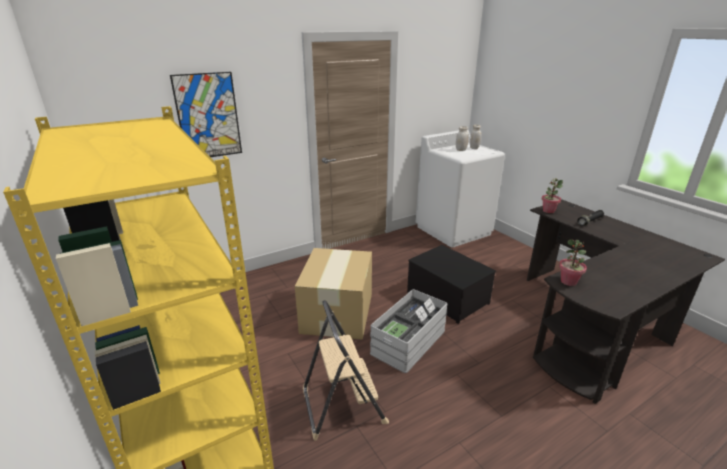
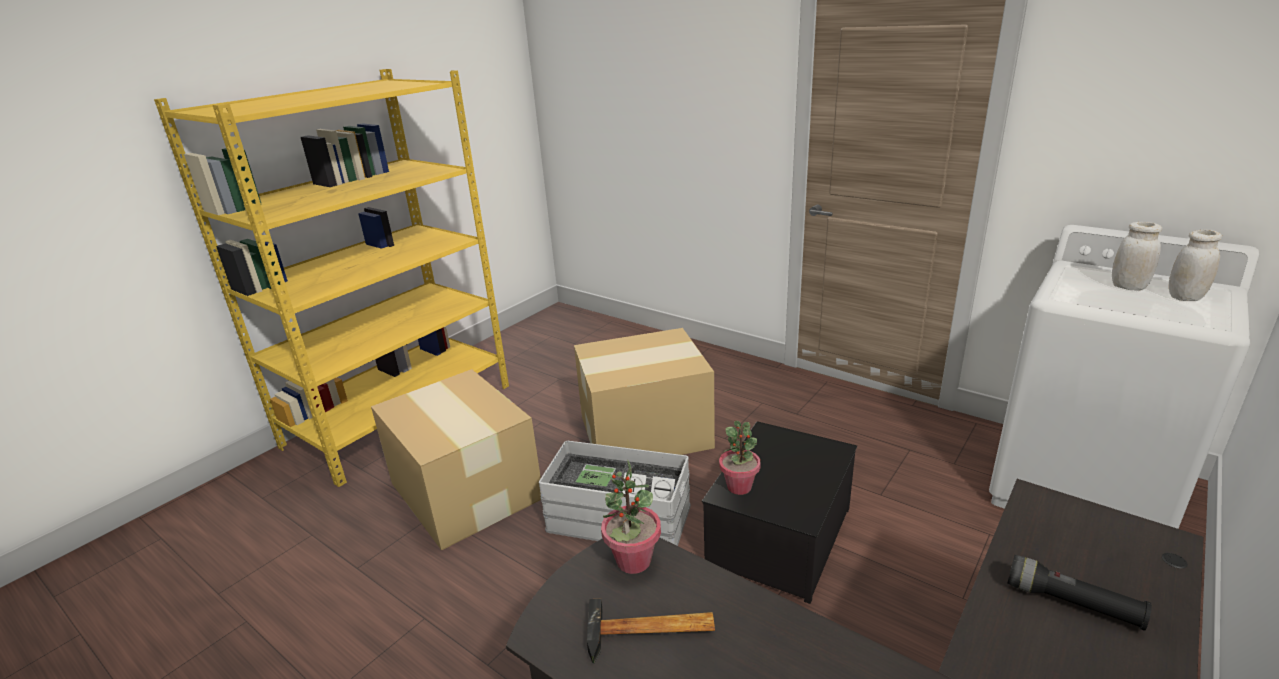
camera: 70 degrees right, 0 degrees up
picture [170,72,242,157] -> none
beige step ladder [303,300,389,441] -> cardboard box [371,369,541,551]
potted plant [542,178,563,213] -> potted plant moved to [719,421,761,495]
none -> hammer [587,599,715,663]

